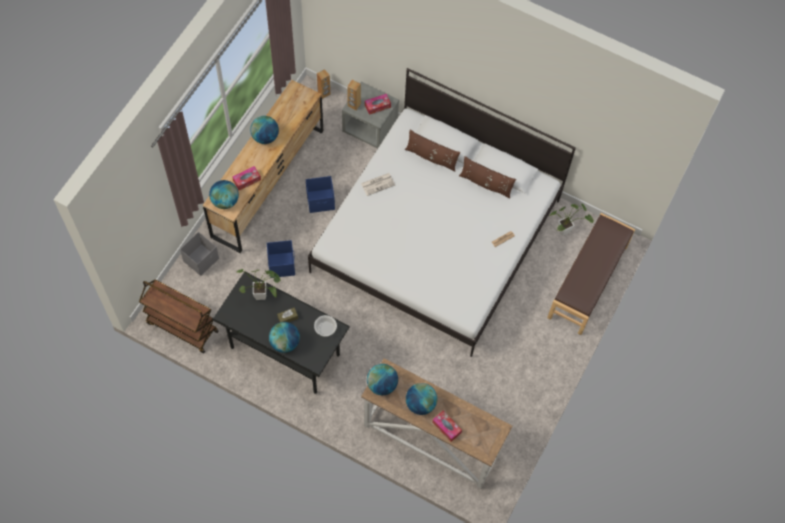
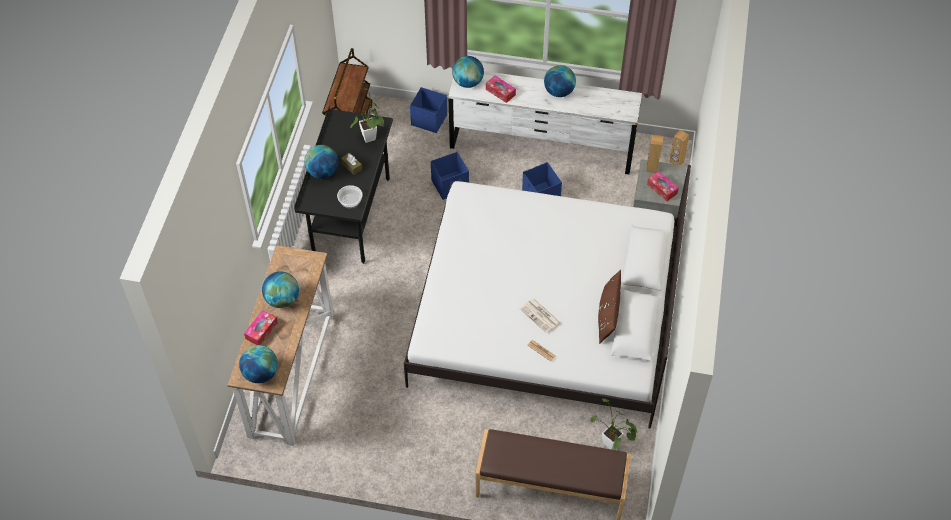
camera: 75 degrees right, 10 degrees down
grey storage box [180,232,219,276] -> blue storage box [410,87,447,133]
brown dresser [203,80,323,253] -> white dresser [448,71,642,174]
newspaper [361,173,395,196] -> newspaper moved to [520,299,560,333]
globe [367,364,398,395] -> globe moved to [239,345,278,383]
brown pillow [405,130,460,172] -> none

